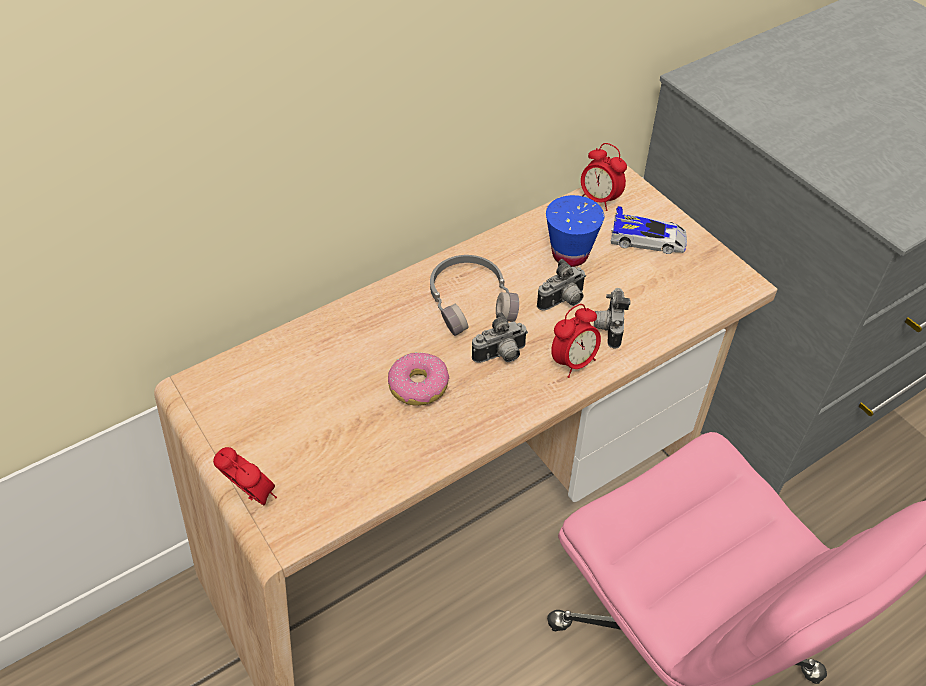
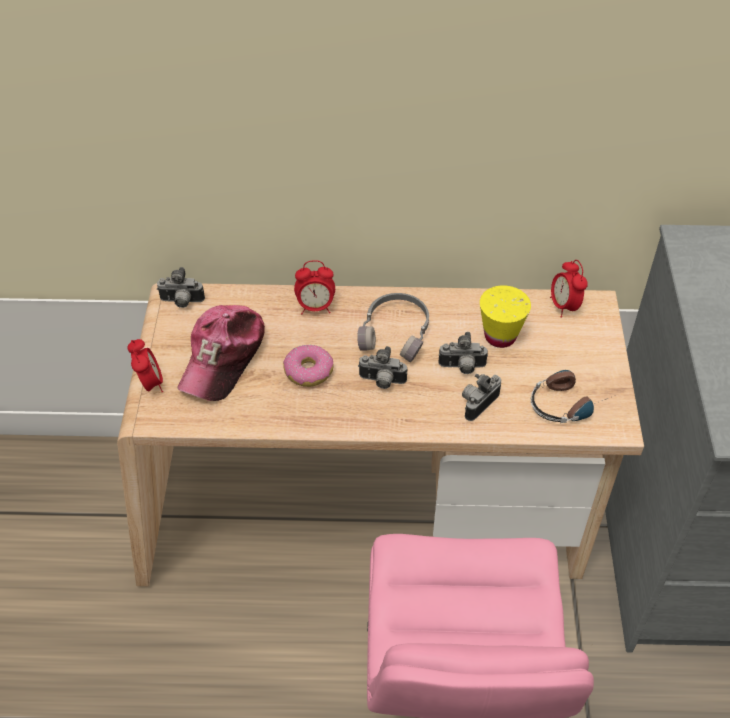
camera: 35 degrees right, 0 degrees up
blue cup [546,195,604,267] -> yellow cup [480,285,531,348]
alarm clock [551,304,601,378] -> alarm clock moved to [294,260,335,314]
toy car [610,206,687,254] -> none
none -> camera [157,267,205,308]
none -> cap [177,305,265,401]
none -> headphones [530,370,616,423]

